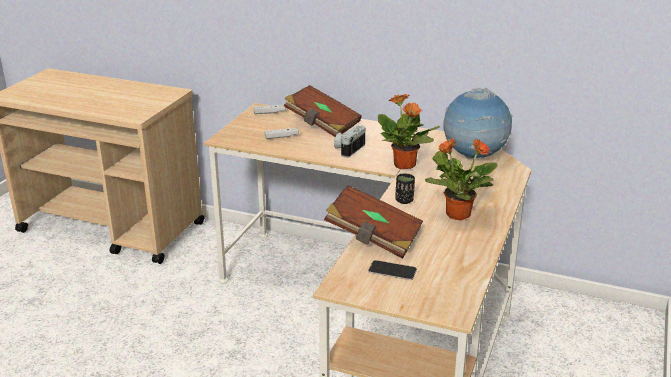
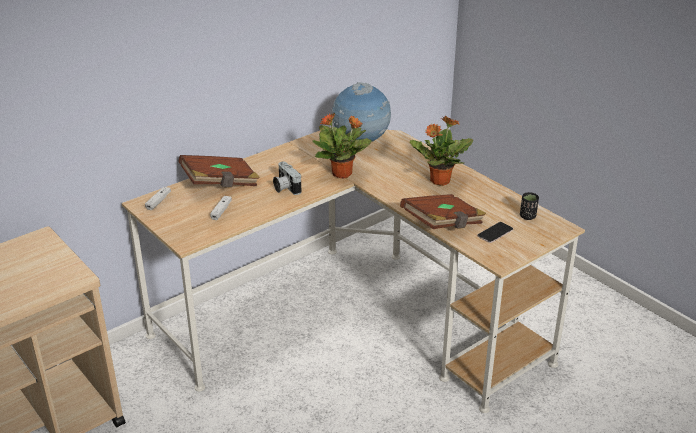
camera: 60 degrees left, 5 degrees up
black cup [395,173,415,204] -> black cup moved to [520,192,539,220]

